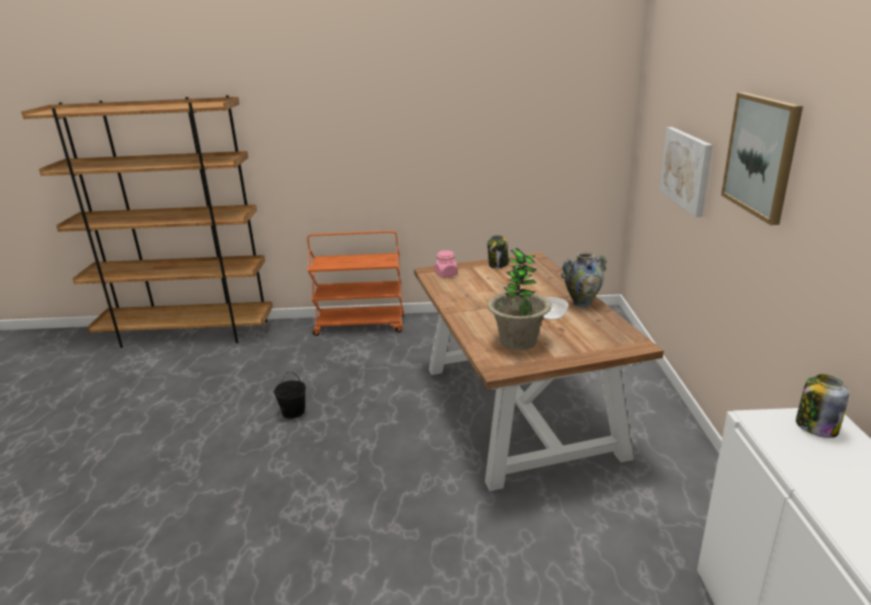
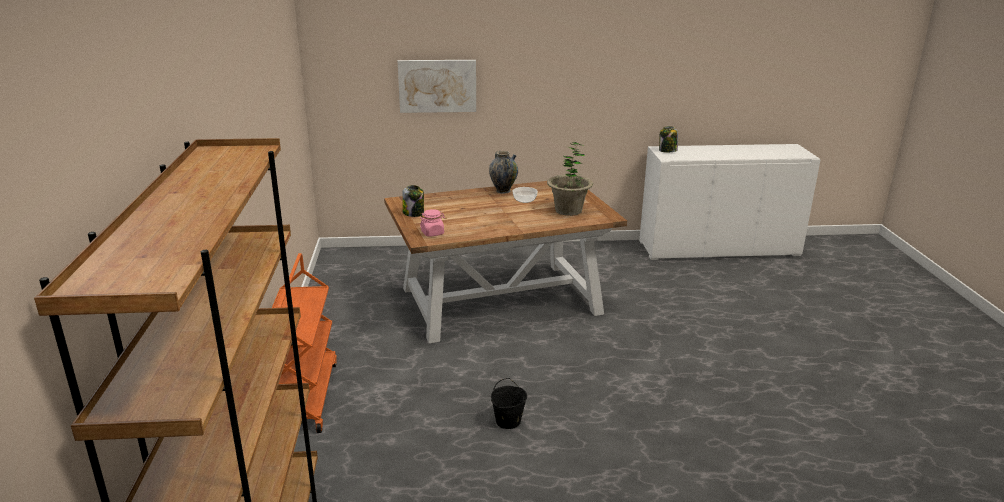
camera: 95 degrees left, 0 degrees up
picture [721,92,803,225] -> none

